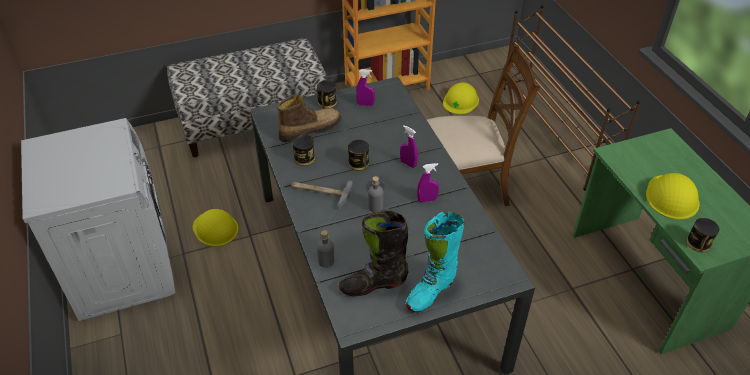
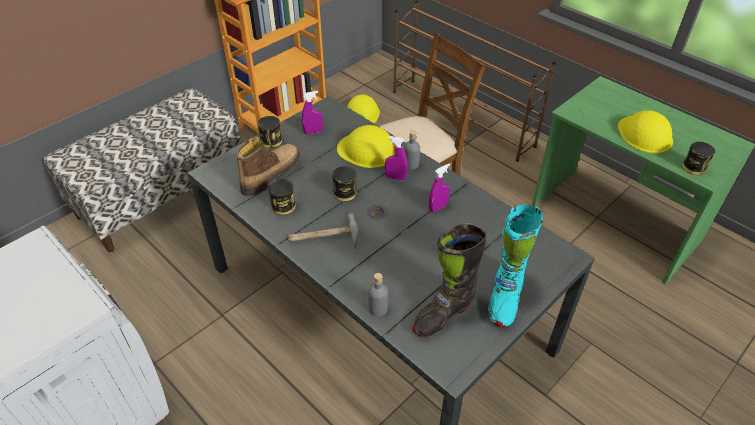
camera: 25 degrees left, 0 degrees up
yellow hard hat [193,209,238,246] -> yellow hard hat moved to [337,125,395,168]
grey bottle [368,176,384,213] -> grey bottle moved to [404,130,420,170]

